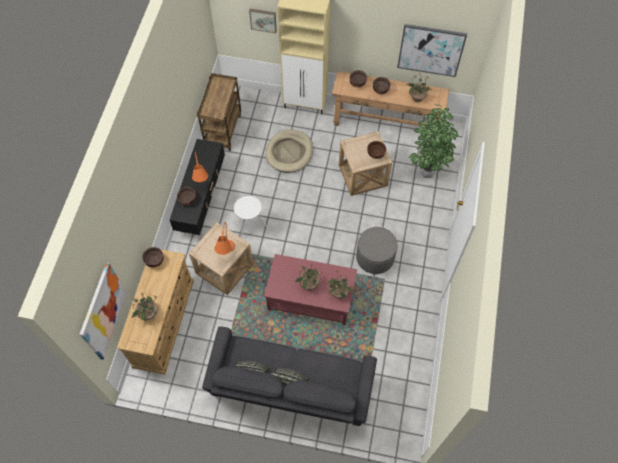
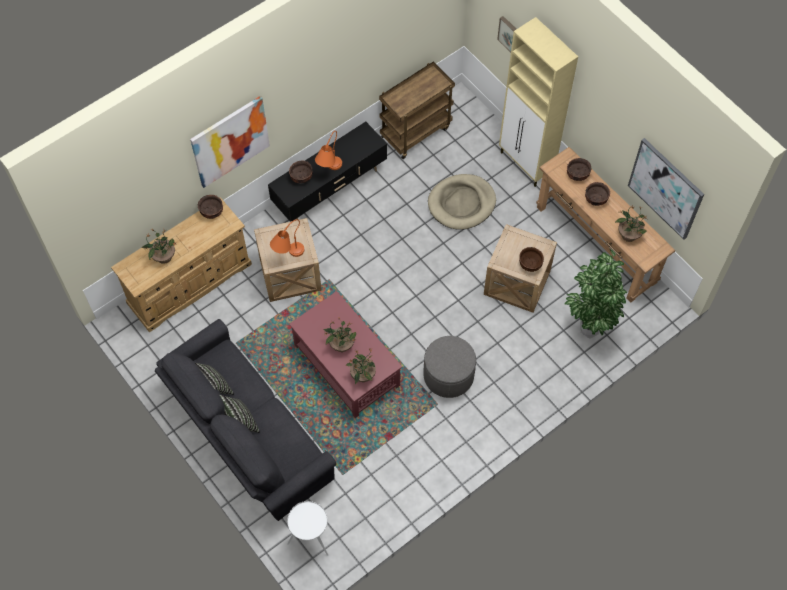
camera: 40 degrees right, 0 degrees up
picture [80,262,127,360] -> picture moved to [190,96,270,188]
white side table [234,195,268,238] -> white side table moved to [287,501,328,556]

